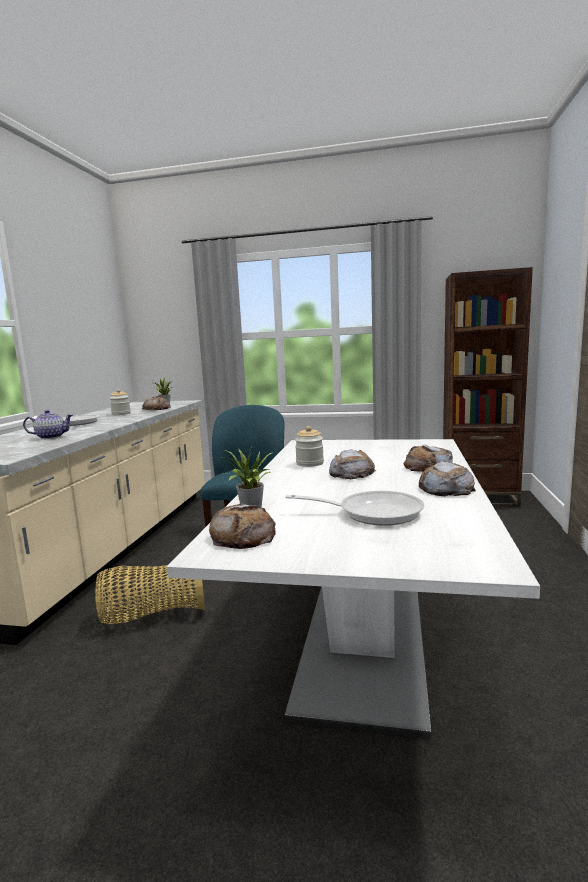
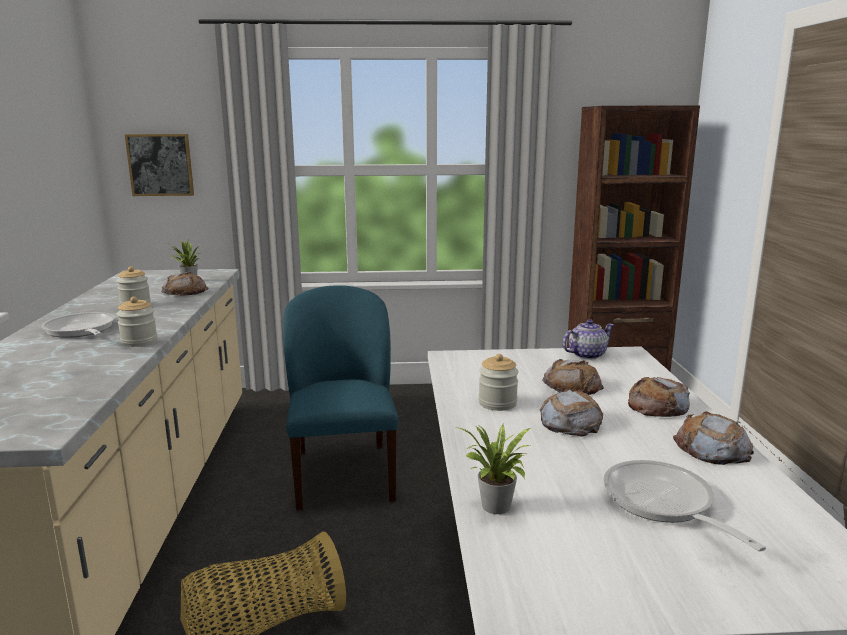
camera: 15 degrees left, 5 degrees up
teapot [23,410,73,439] -> teapot moved to [562,319,614,359]
bread [209,503,275,549] -> bread moved to [542,359,604,395]
frying pan [285,491,424,526] -> frying pan turned 105 degrees counterclockwise [603,460,766,551]
none -> jar [117,297,157,347]
none -> picture [125,134,194,196]

